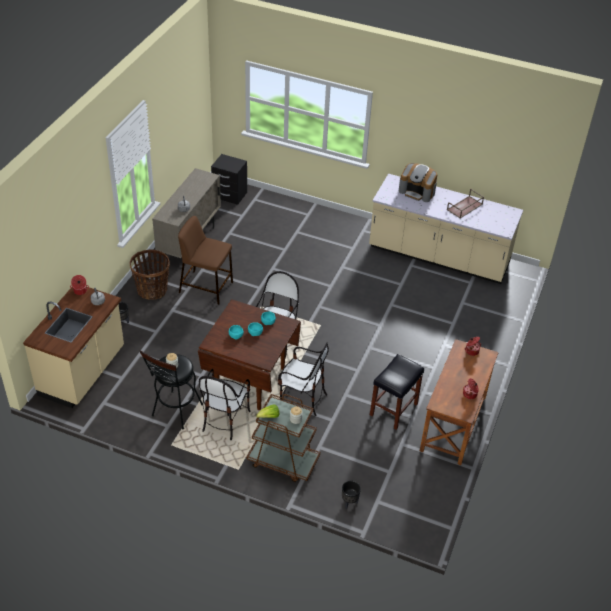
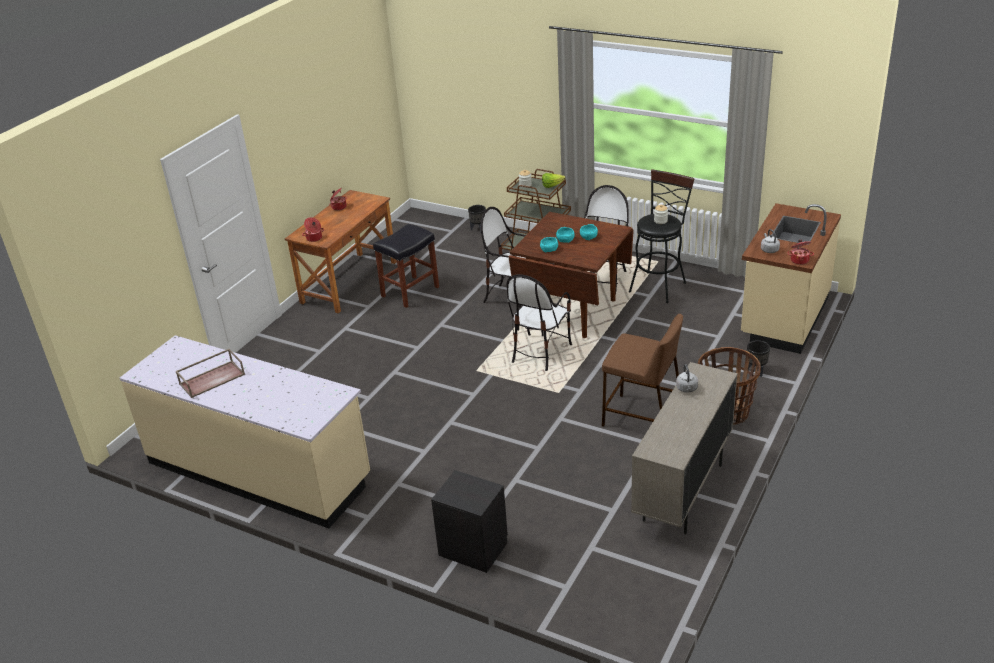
camera: 170 degrees left, 10 degrees down
black nightstand [211,154,247,205] -> black nightstand moved to [431,470,508,573]
coffee machine [399,163,437,202] -> none

